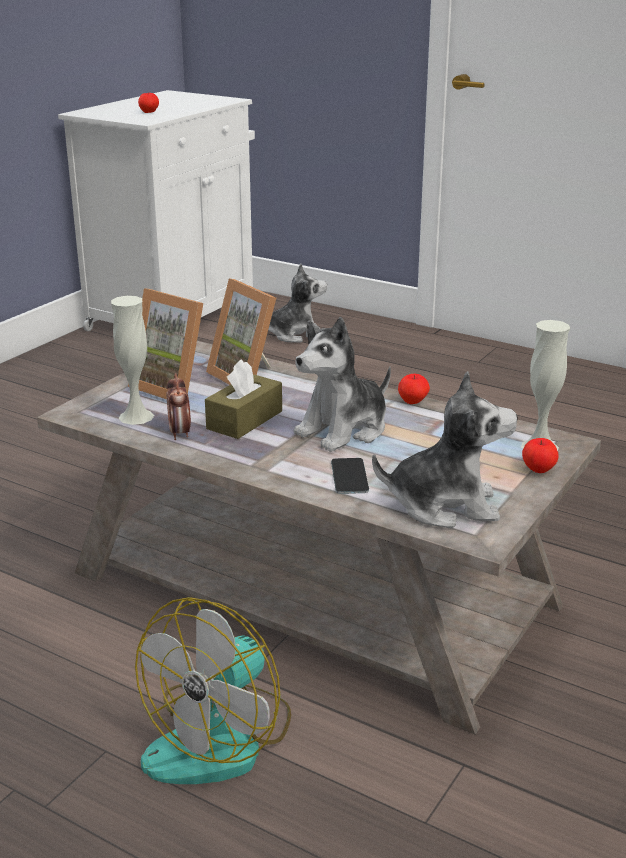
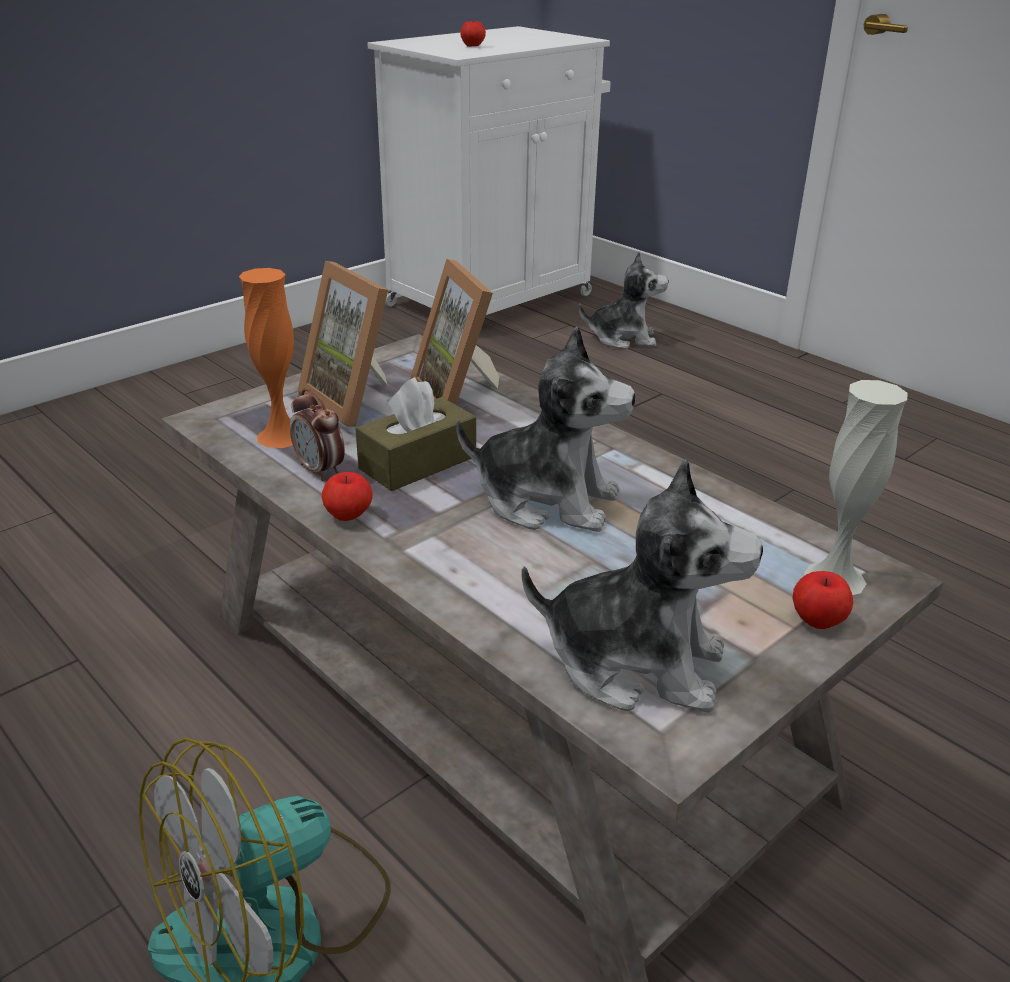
camera: 15 degrees right, 5 degrees up
white vase [111,296,154,425] -> orange vase [239,268,294,448]
alarm clock [167,373,191,440] -> alarm clock turned 45 degrees counterclockwise [290,388,345,481]
plush toy [294,317,391,452] -> plush toy turned 135 degrees counterclockwise [456,326,635,532]
phone [331,458,369,494] -> none
apple [398,374,430,404] -> apple moved to [322,472,372,521]

